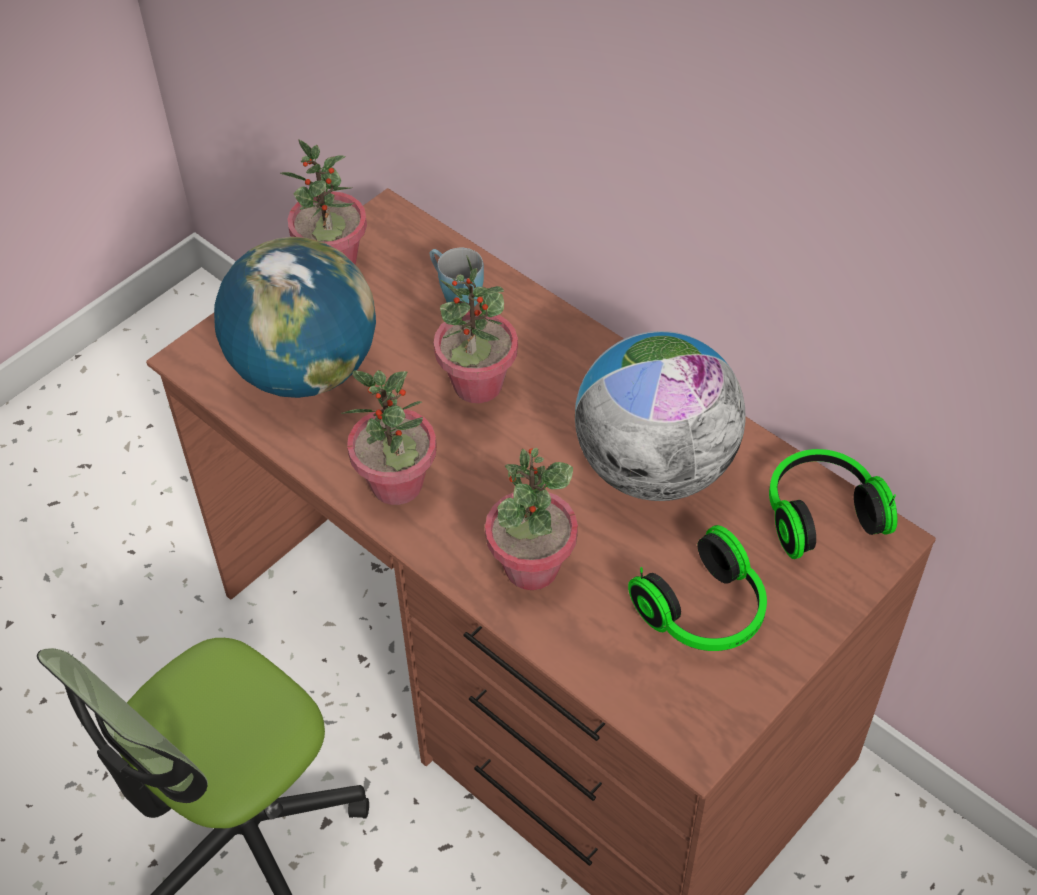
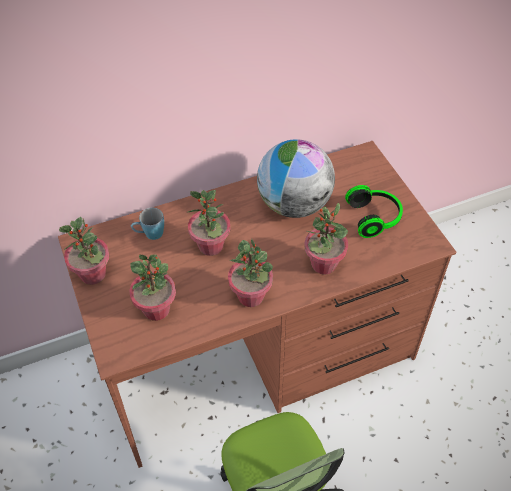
camera: 65 degrees left, 0 degrees up
globe [214,237,376,398] -> potted plant [129,254,176,321]
headphones [769,449,898,559] -> none

